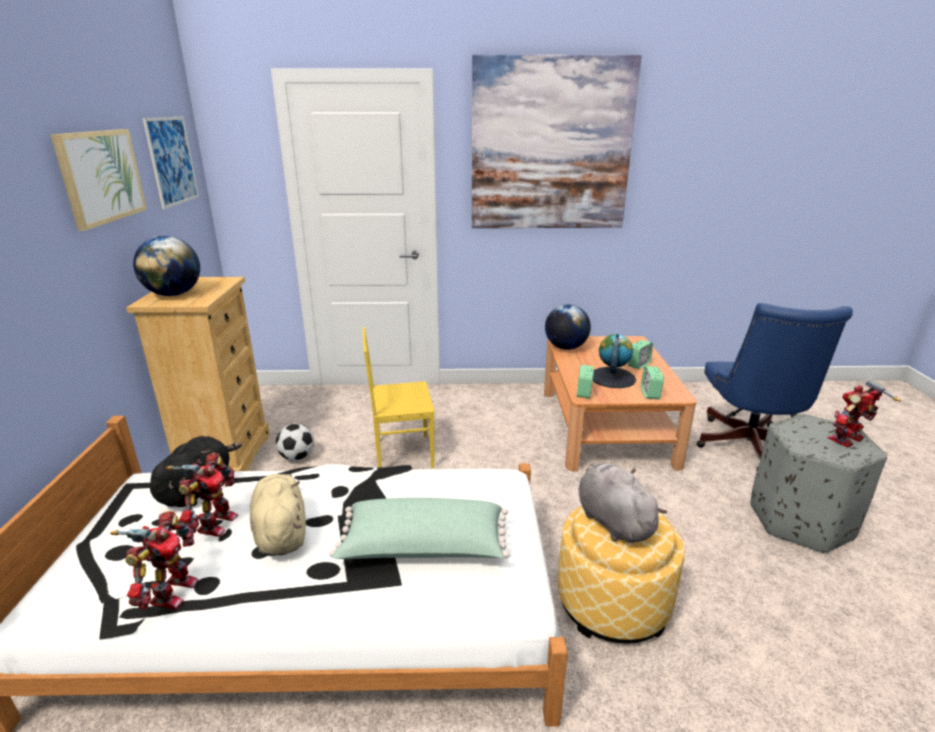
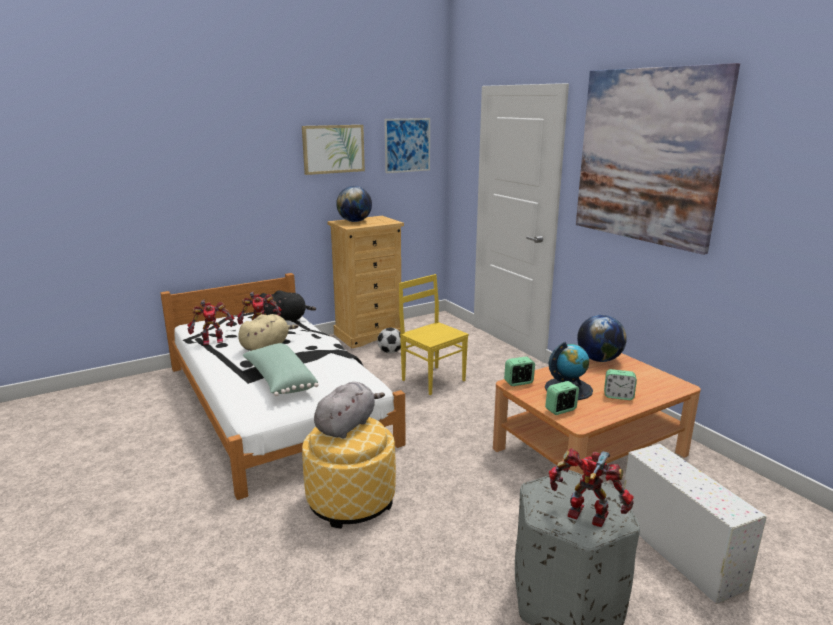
camera: 60 degrees right, 5 degrees down
blue office chair [697,303,853,471] -> white storage box [624,444,767,604]

